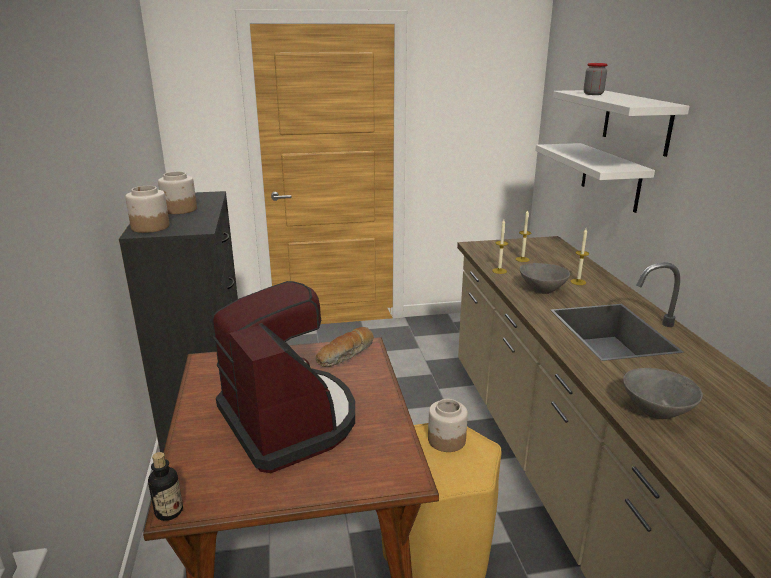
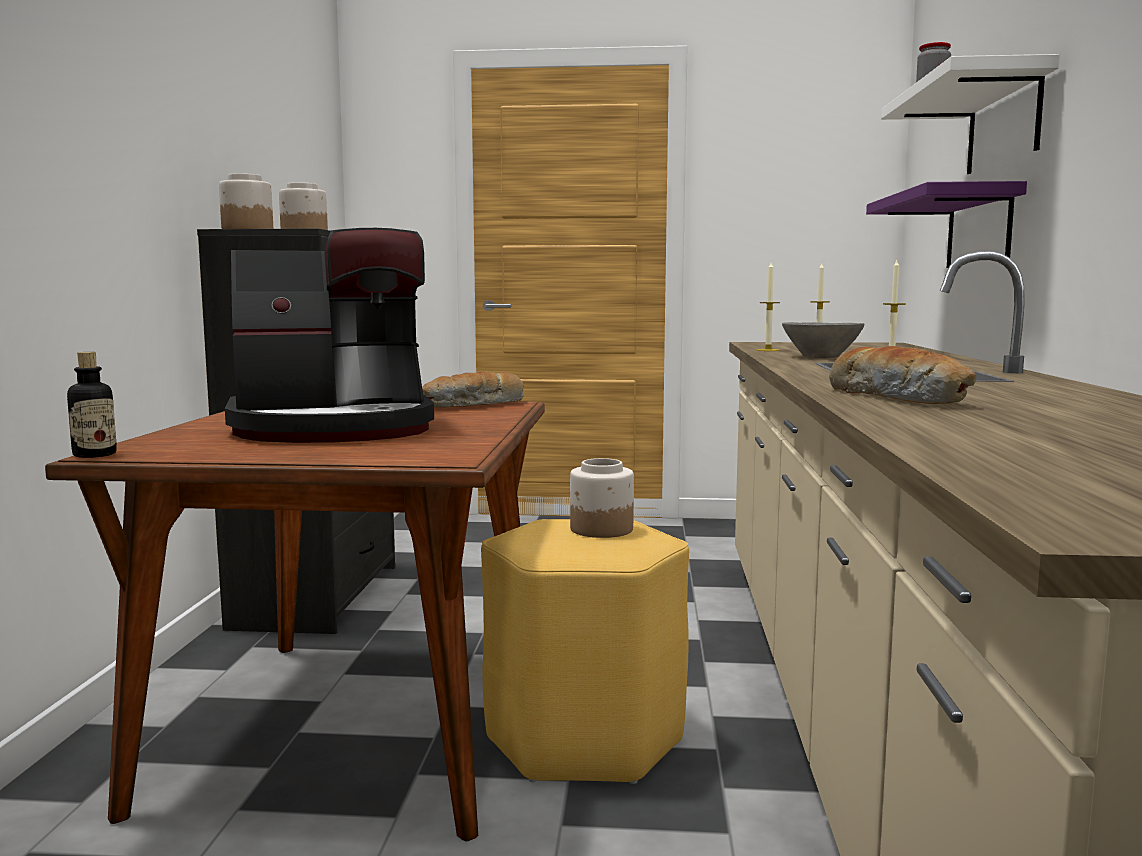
camera: 15 degrees right, 15 degrees down
coffee machine [212,281,355,473] -> coffee machine turned 90 degrees clockwise [225,228,434,443]
white shelf [535,143,655,213] -> purple shelf [866,181,1027,268]
grey bowl [623,368,703,419] -> bread [829,346,976,404]

